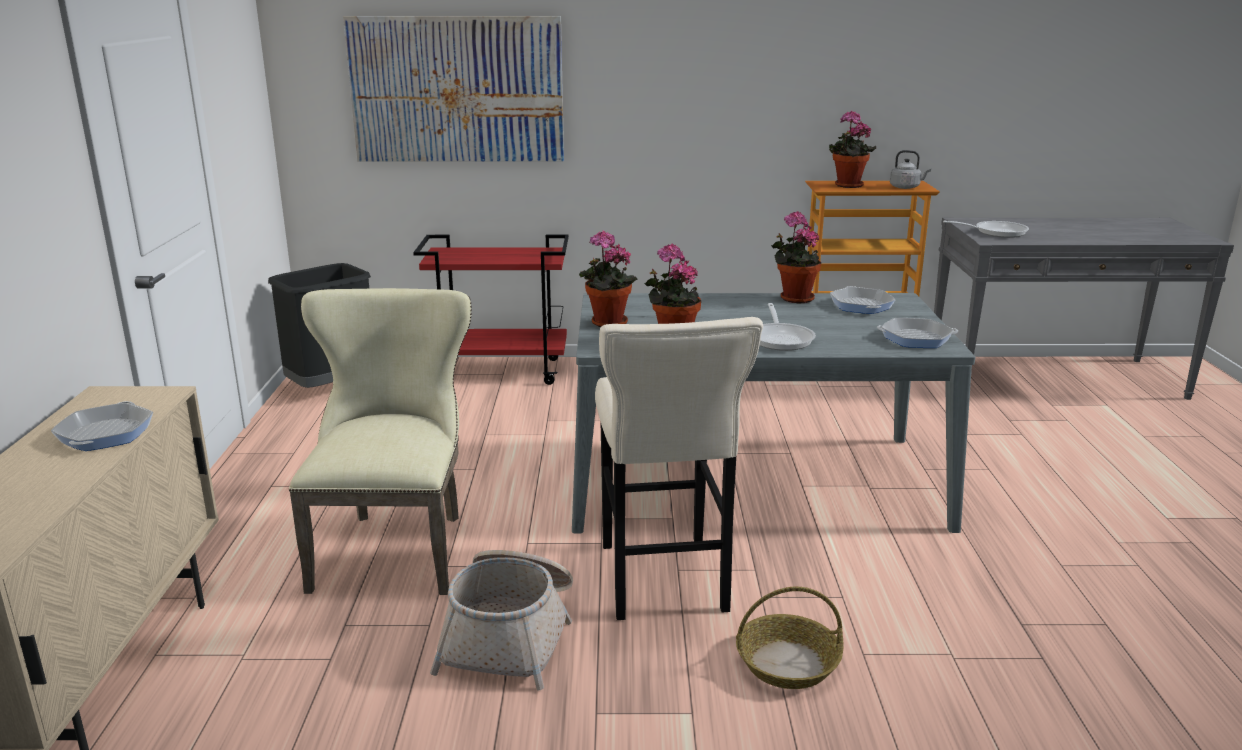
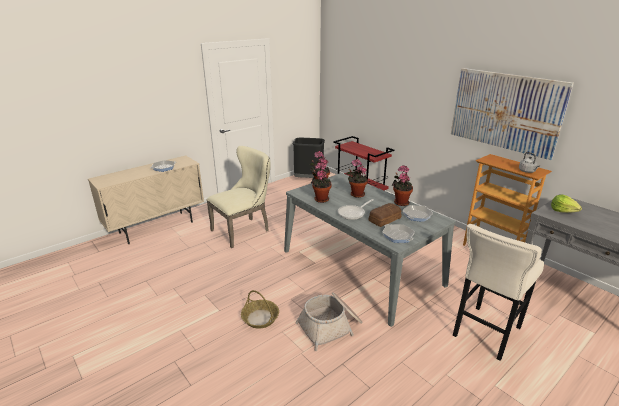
camera: 50 degrees right, 5 degrees up
picture [343,16,564,162] -> picture moved to [451,68,574,160]
basket [430,550,573,690] -> basket moved to [296,292,363,351]
beige stool [595,317,763,620] -> beige stool moved to [453,224,544,361]
potted plant [829,110,876,188] -> potted plant moved to [346,159,368,198]
frying pan [943,221,1029,238] -> lettuce [551,195,582,213]
none -> bread [369,203,402,227]

